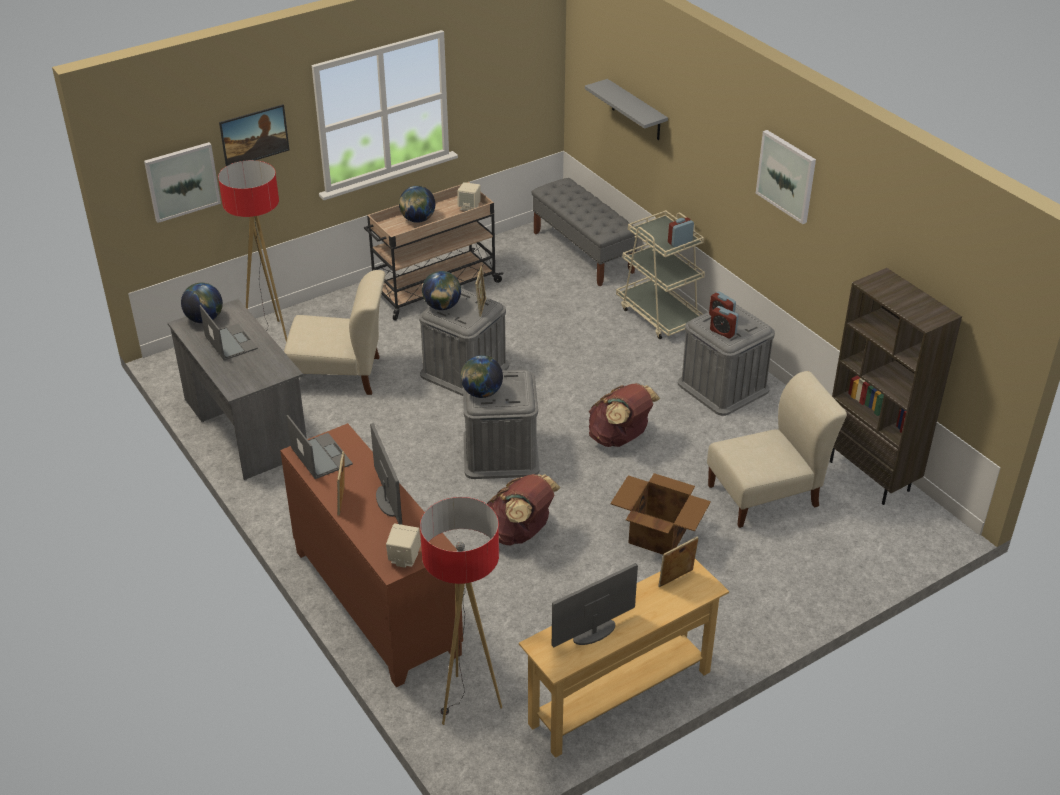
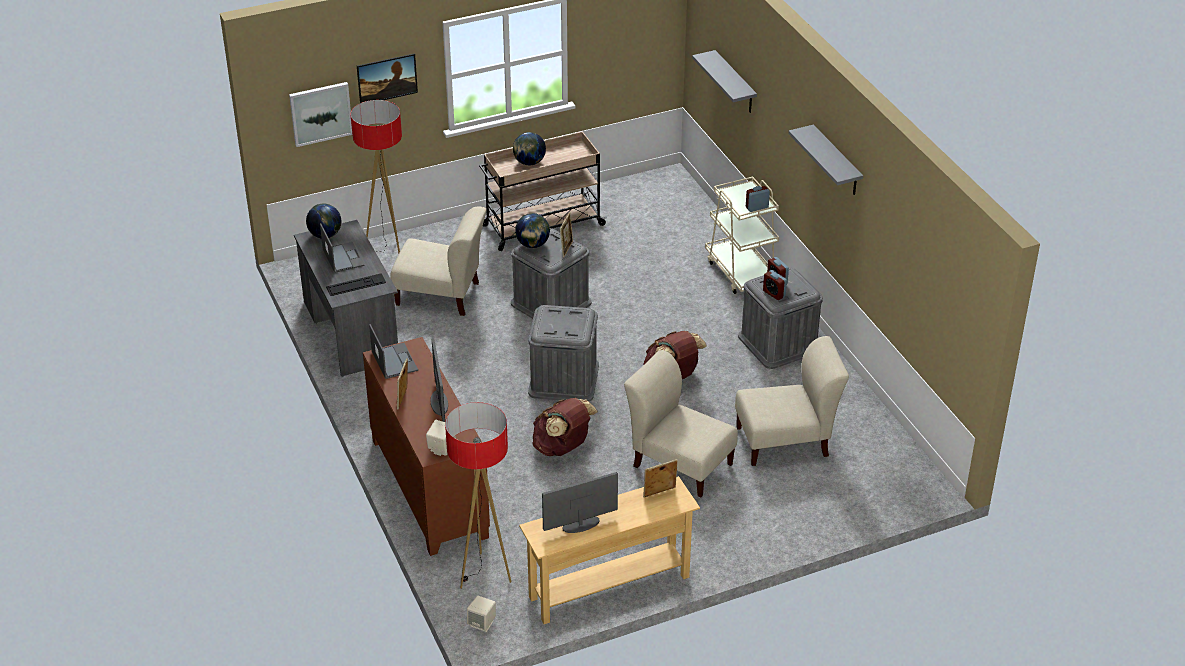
camera: 10 degrees right, 0 degrees up
beige speaker [457,182,481,211] -> beige speaker moved to [467,596,496,632]
globe [461,355,503,398] -> none
grey bench [531,178,638,286] -> none
cardboard box [610,473,711,555] -> beige chair [624,350,738,497]
picture [756,130,816,224] -> grey shelf [788,125,863,195]
brown bookcase [830,268,962,505] -> none
none -> keyboard [326,273,386,296]

